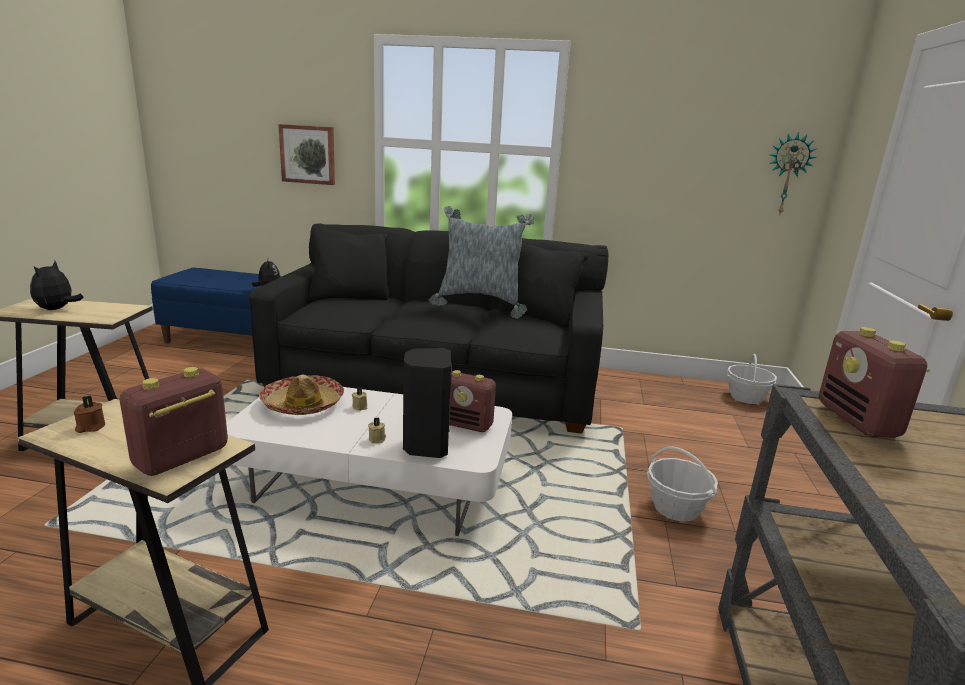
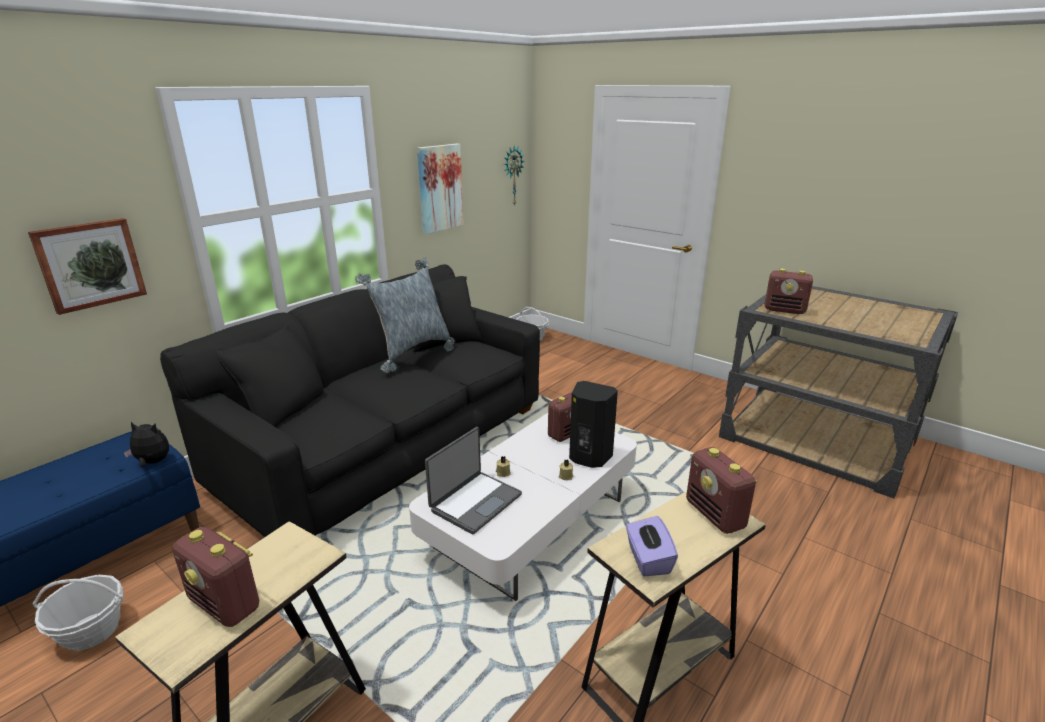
camera: 60 degrees left, 5 degrees up
plush toy [30,261,83,310] -> radio [172,527,259,627]
brown candle [74,395,105,433] -> purple tissue box [626,516,678,577]
hat [259,375,344,415] -> laptop [425,427,522,535]
basket [647,446,718,522] -> basket moved to [33,575,124,651]
none -> picture [417,144,464,234]

